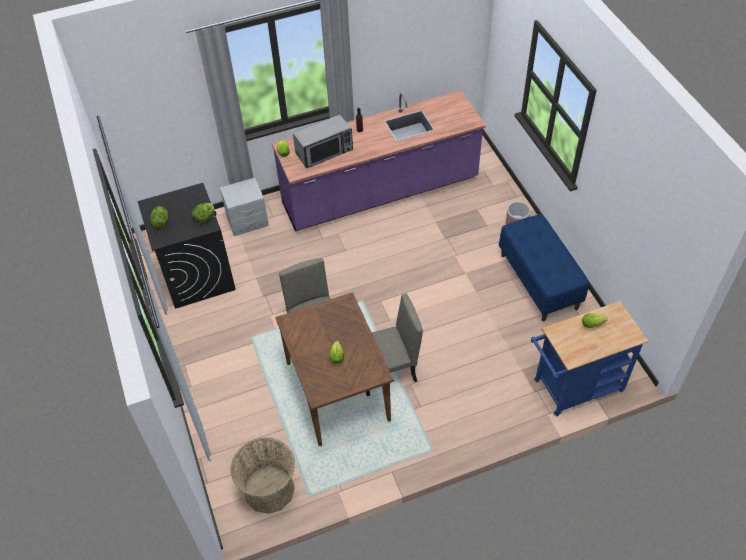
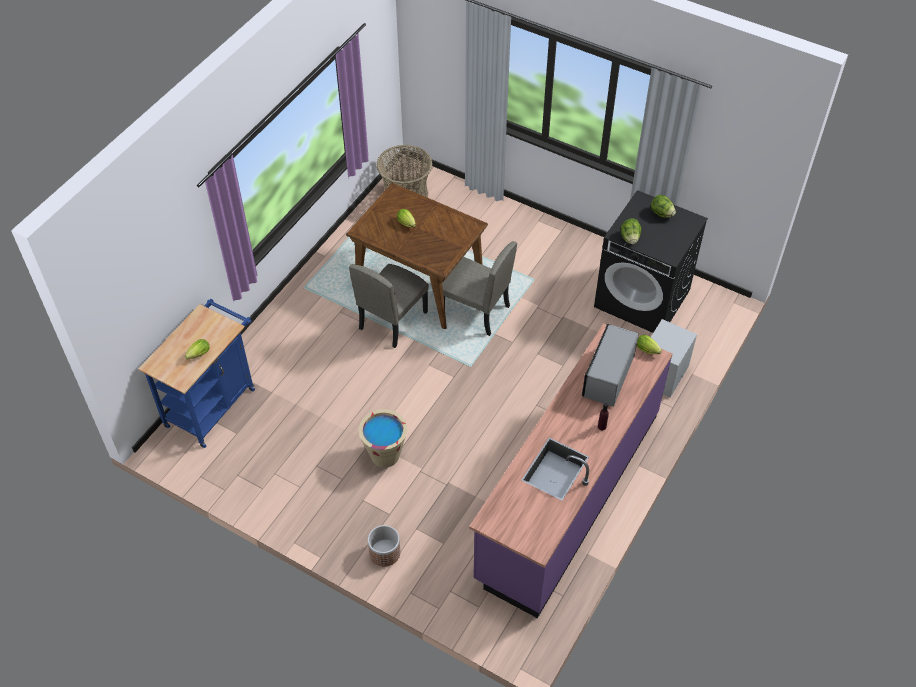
camera: 140 degrees right, 0 degrees up
blue bench [499,214,589,322] -> none
none -> beige bucket [359,409,407,468]

